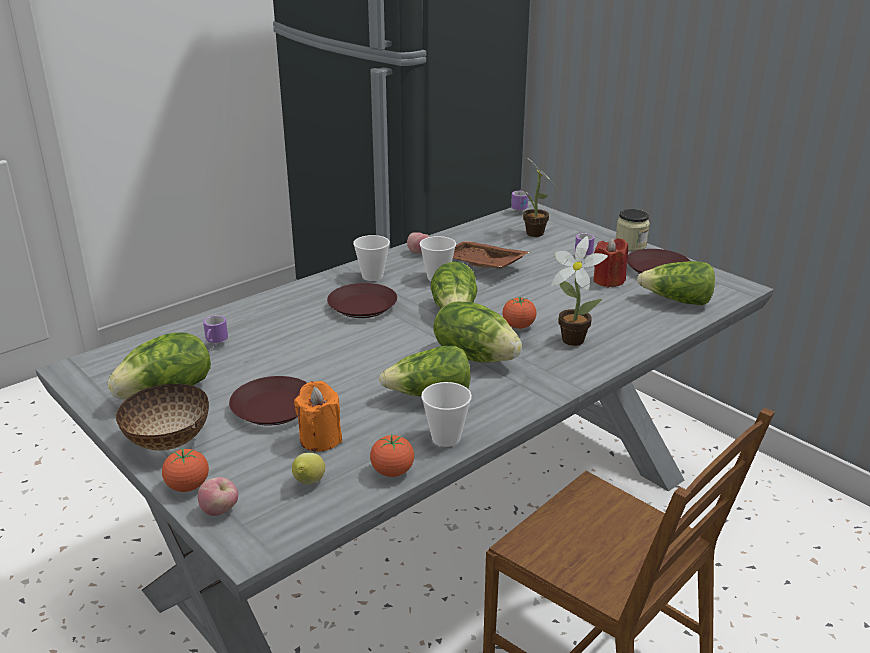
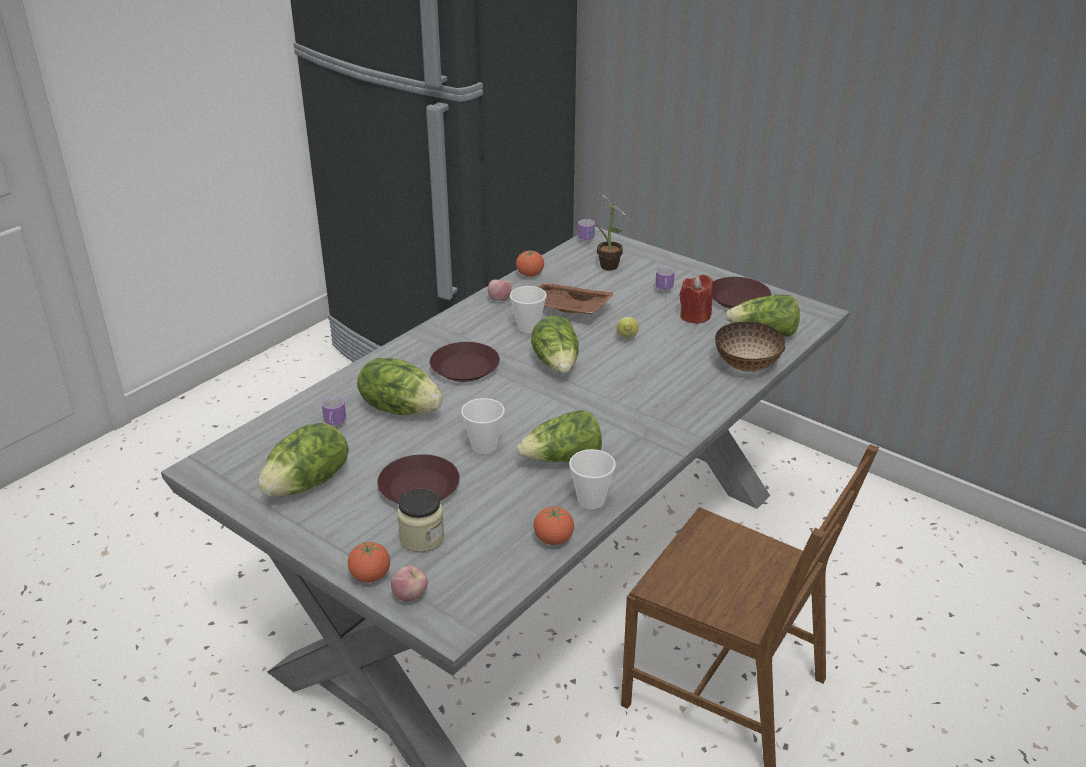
camera: 10 degrees left, 5 degrees up
bowl [115,384,209,451] -> bowl moved to [715,321,786,372]
lemon [292,453,325,484] -> lemon moved to [617,317,639,339]
orange candle [294,381,342,452] -> none
cup [353,235,390,281] -> cup moved to [461,398,505,454]
lettuce [433,302,522,363] -> lettuce moved to [357,358,443,415]
tomato [502,297,536,329] -> tomato moved to [516,250,544,277]
potted plant [551,236,608,346] -> none
jar [616,209,650,251] -> jar moved to [397,489,445,552]

